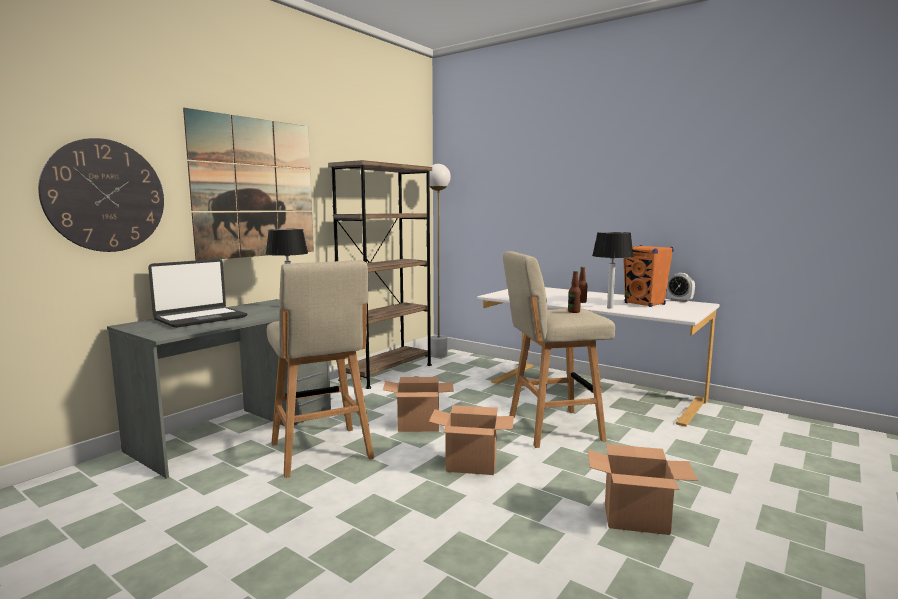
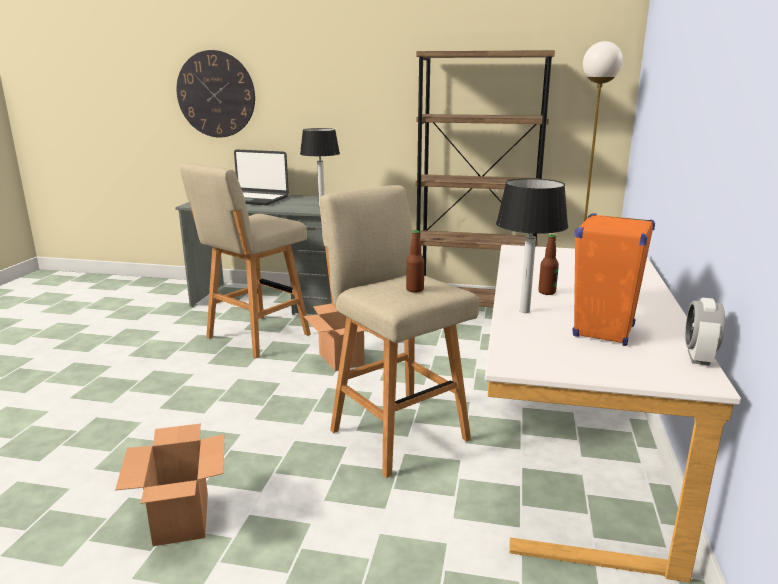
camera: 65 degrees right, 10 degrees up
picture [183,108,314,261] -> none
cardboard box [429,405,514,475] -> none

